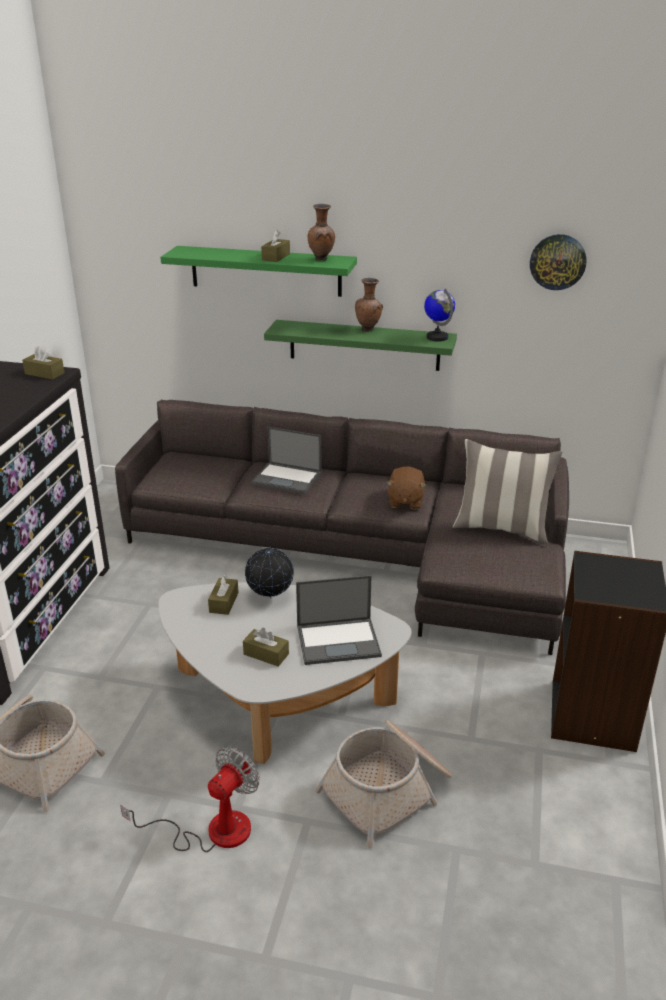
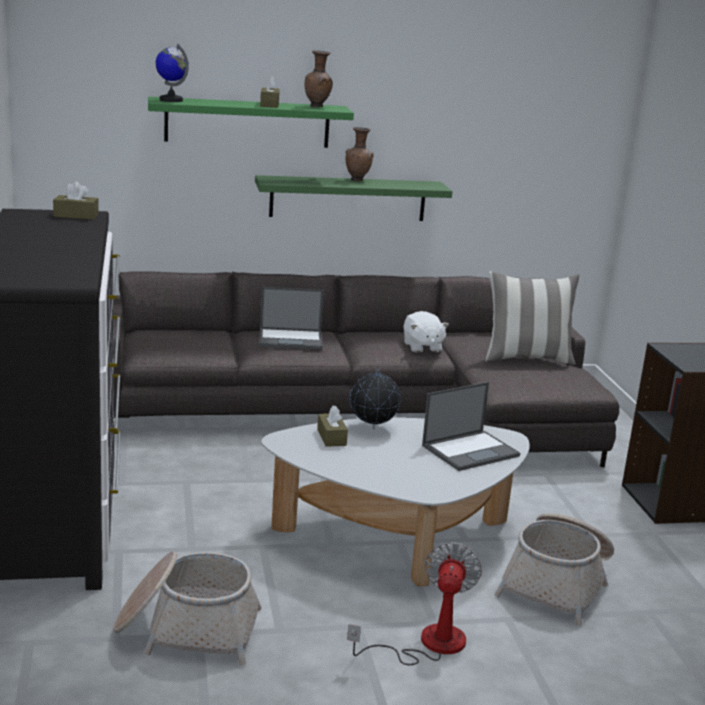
camera: 25 degrees left, 10 degrees down
brown tissue box [243,628,289,667] -> none
brown plush toy [386,466,426,510] -> white plush toy [403,311,449,353]
globe [424,289,455,342] -> globe moved to [156,44,189,102]
wall clock [530,234,586,290] -> none

